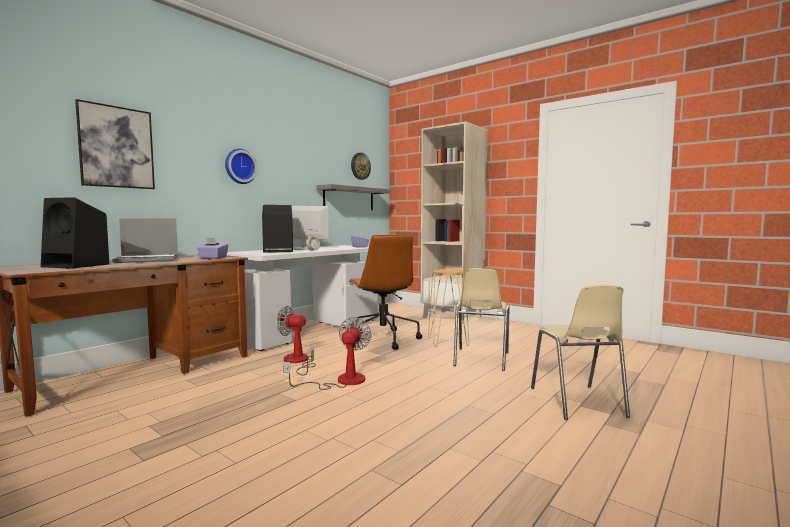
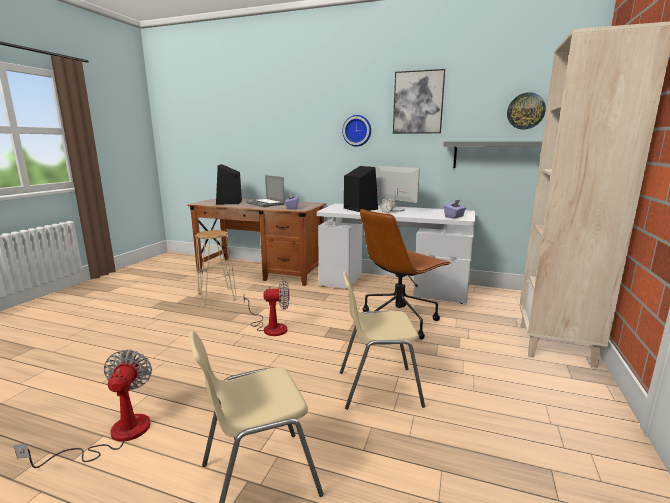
camera: 70 degrees right, 10 degrees up
picture [75,99,155,189] -> picture moved to [393,69,445,134]
fan [277,306,316,376] -> fan moved to [14,349,152,468]
beige stool [428,269,469,347] -> beige stool moved to [196,230,237,305]

